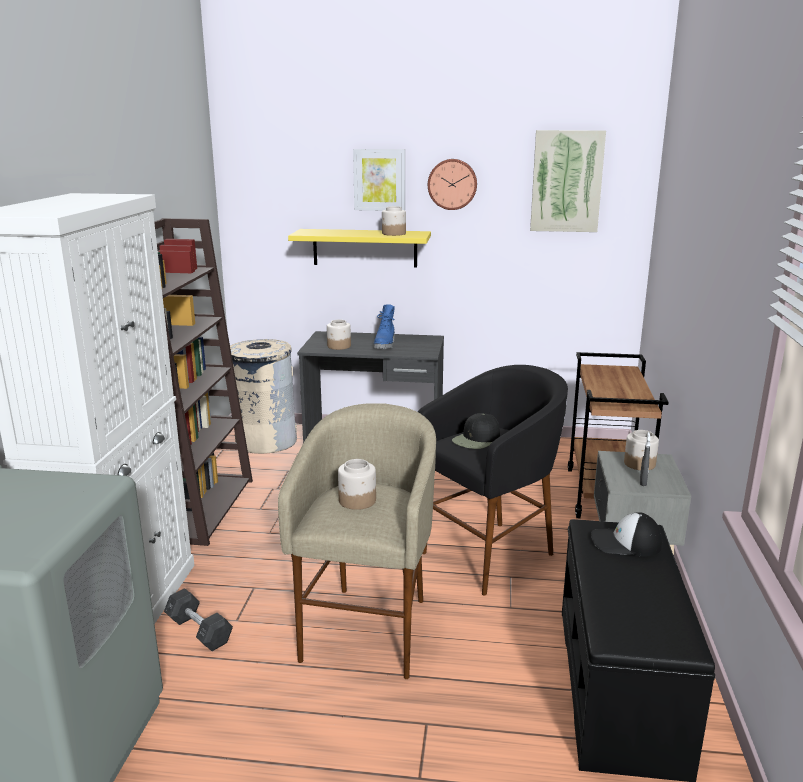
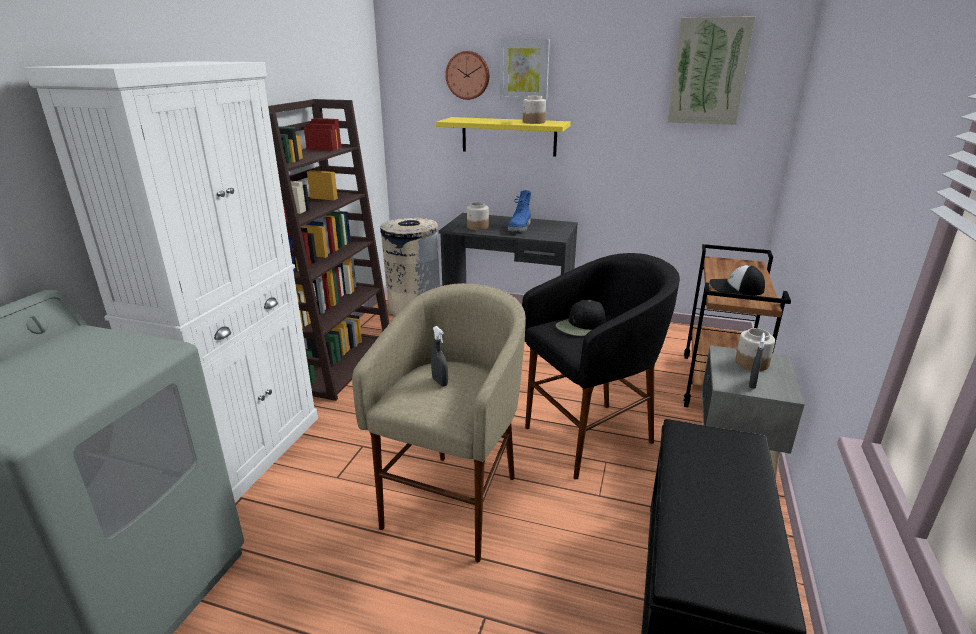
camera: 10 degrees right, 5 degrees up
grey dumbbell [164,588,233,651] -> none
jar [338,459,376,510] -> grey spray bottle [431,326,448,386]
wall clock [428,159,477,210] -> wall clock moved to [445,51,489,100]
cap [591,512,662,557] -> cap moved to [710,265,765,296]

